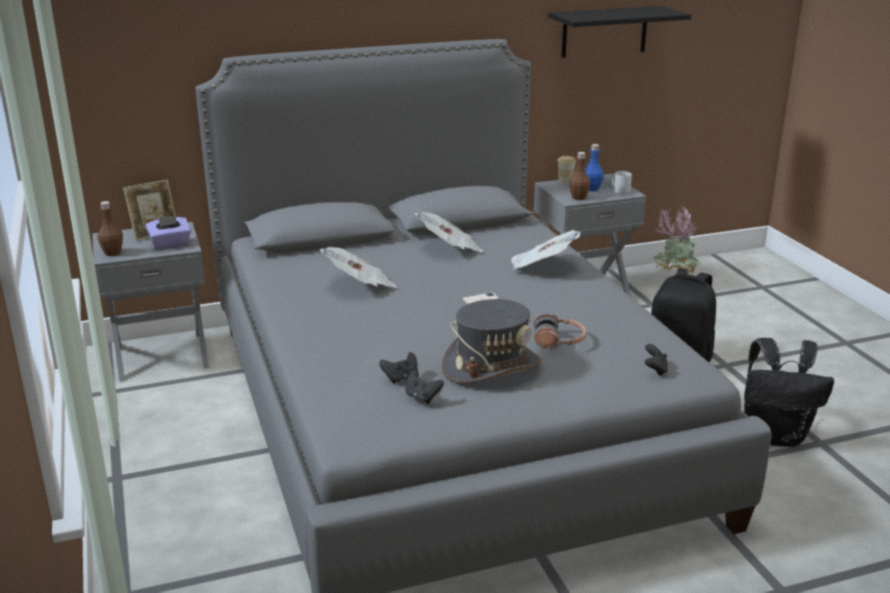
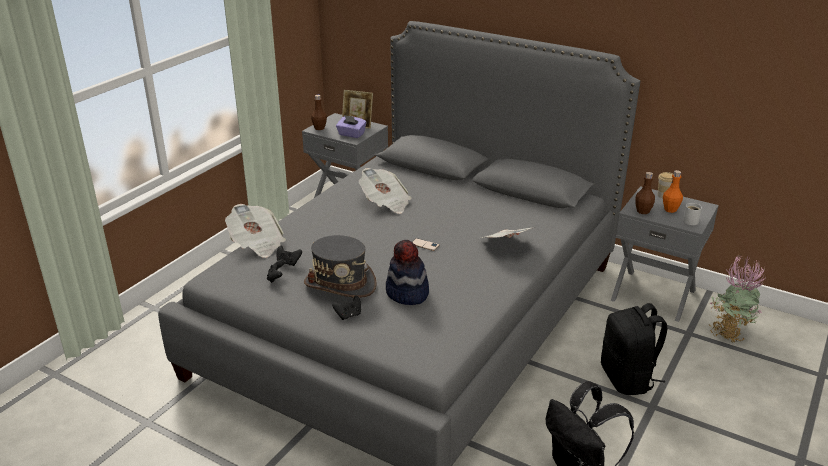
camera: 50 degrees right, 5 degrees up
newspaper [414,212,484,252] -> newspaper moved to [225,204,286,258]
headphones [534,314,586,348] -> hat [386,240,429,305]
black shelf [548,6,692,58] -> none
blue bottle [585,144,604,191] -> orange bottle [663,170,683,213]
black game controller [645,344,668,376] -> black game controller moved to [332,296,361,320]

